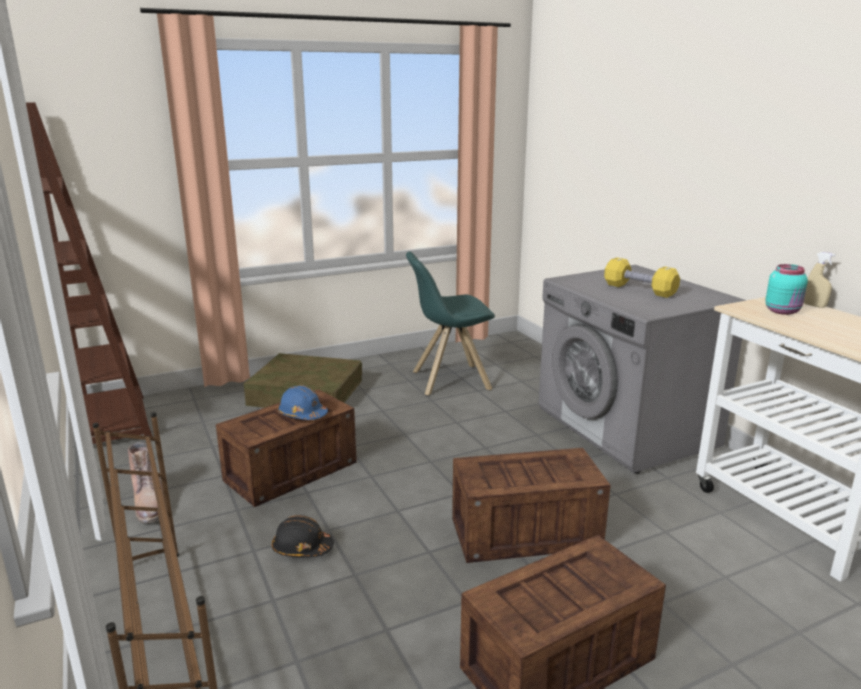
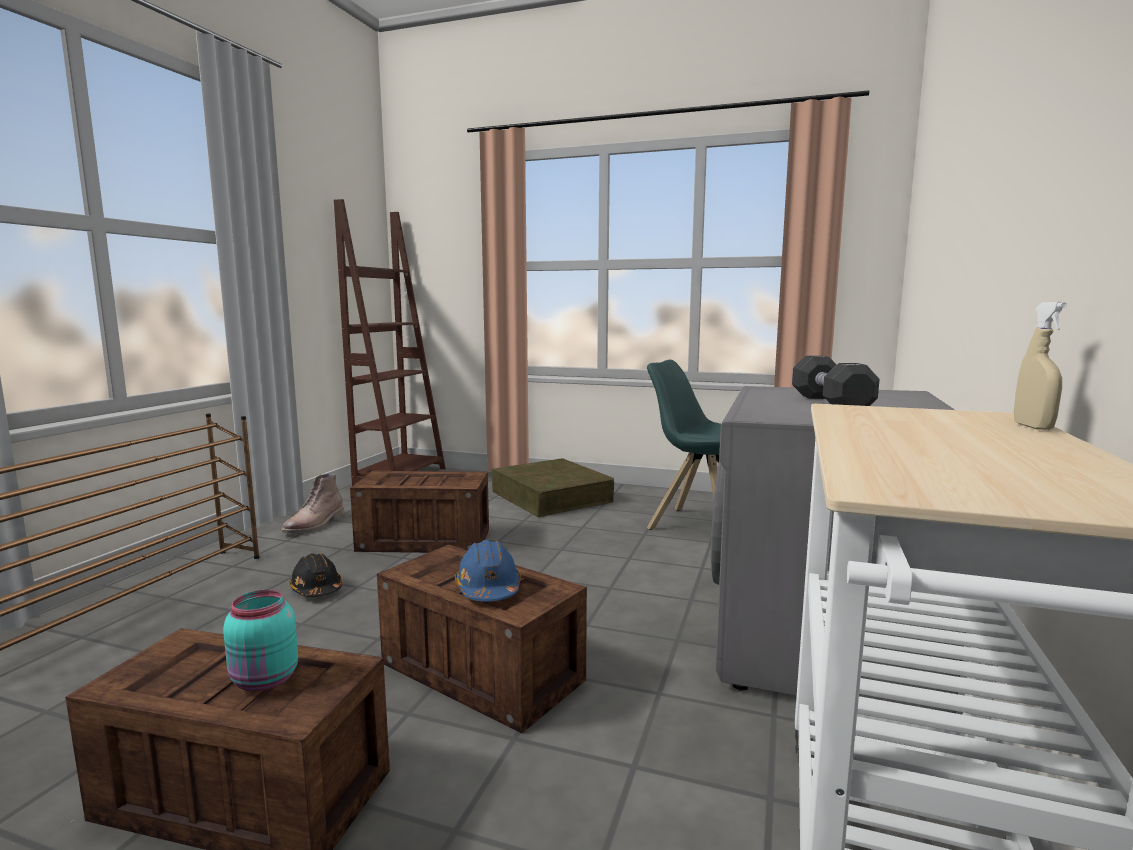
camera: 45 degrees right, 10 degrees down
blue hard hat [278,385,328,420] -> blue hard hat moved to [455,540,521,602]
yellow dumbbell [604,258,680,298] -> black dumbbell [792,356,880,406]
turquoise jar [765,264,808,315] -> turquoise jar moved to [223,590,298,691]

